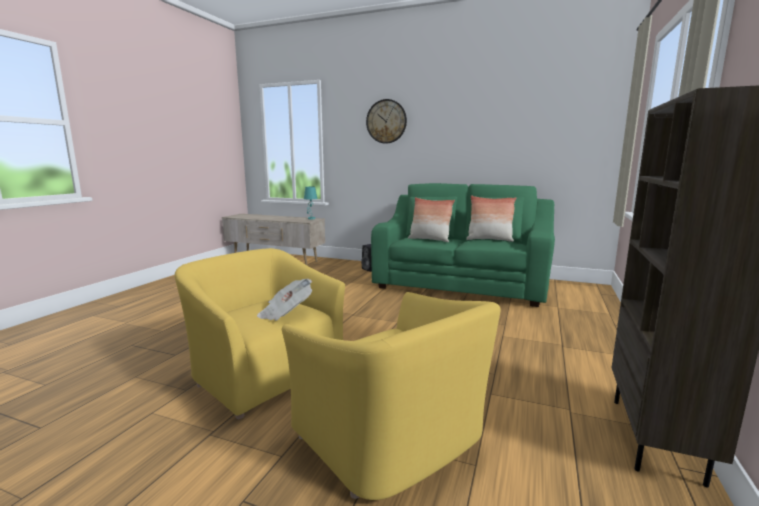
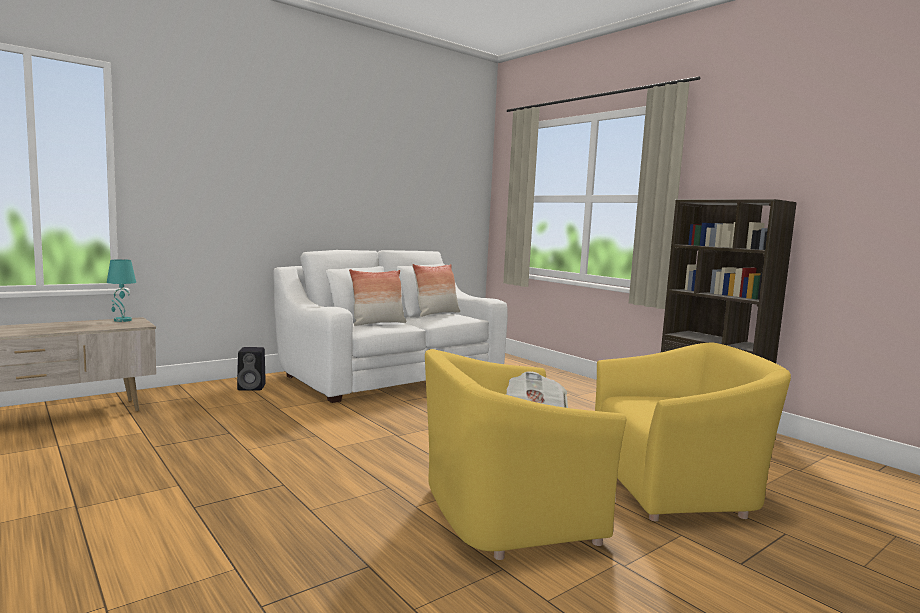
camera: 60 degrees left, 5 degrees down
wall clock [366,99,407,144] -> none
green sofa [371,183,555,307] -> white sofa [273,250,508,403]

